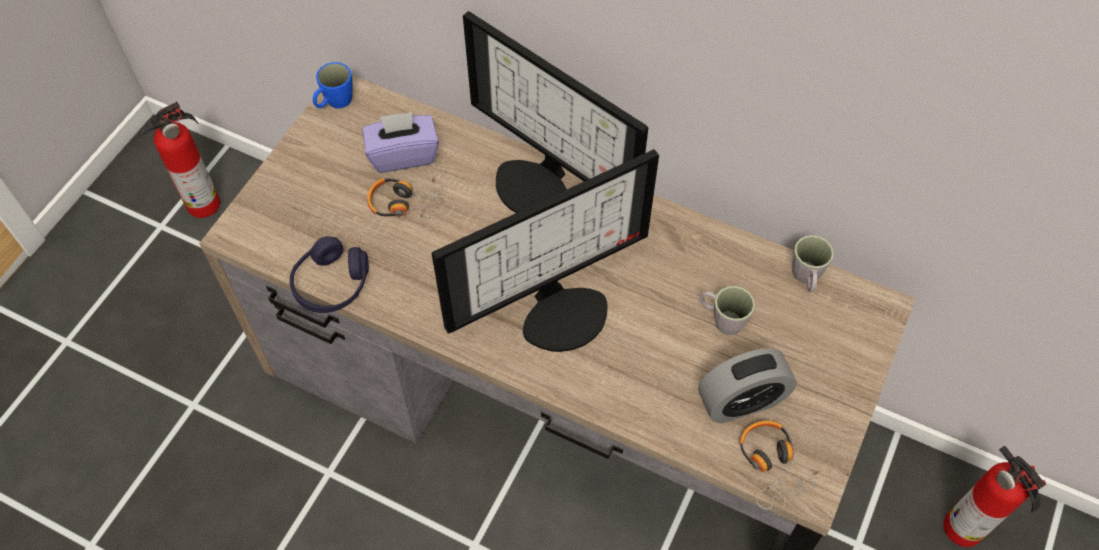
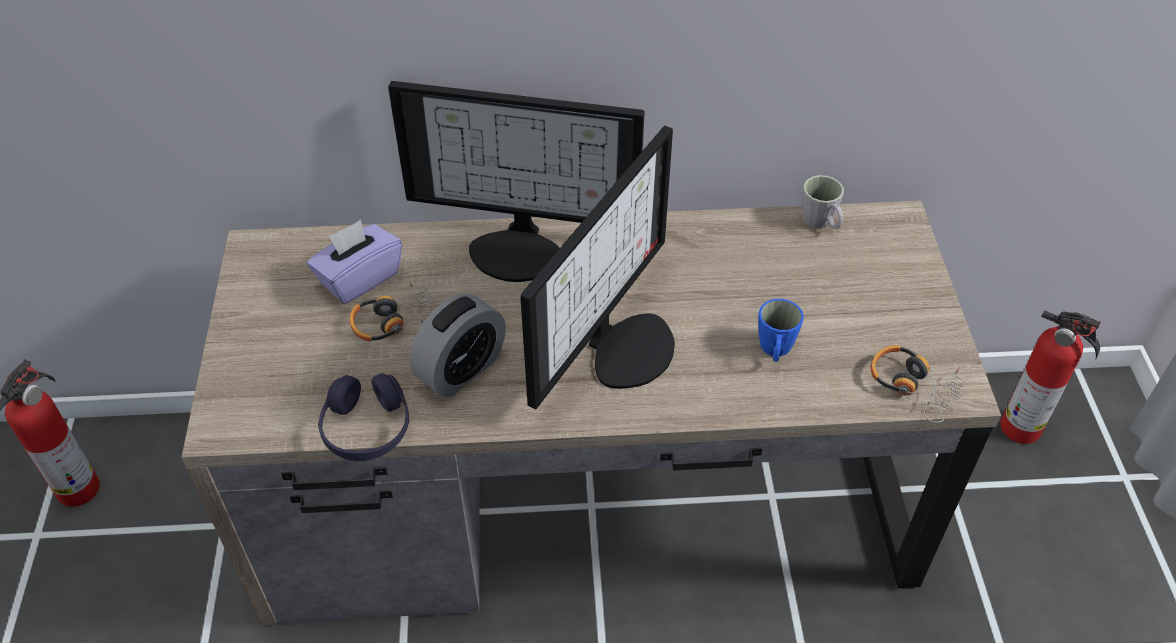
camera: 30 degrees left, 10 degrees down
blue mug [313,62,353,109] -> blue mug moved to [758,299,804,362]
alarm clock [698,348,797,423] -> alarm clock moved to [409,293,506,397]
grey mug [700,286,755,335] -> none

